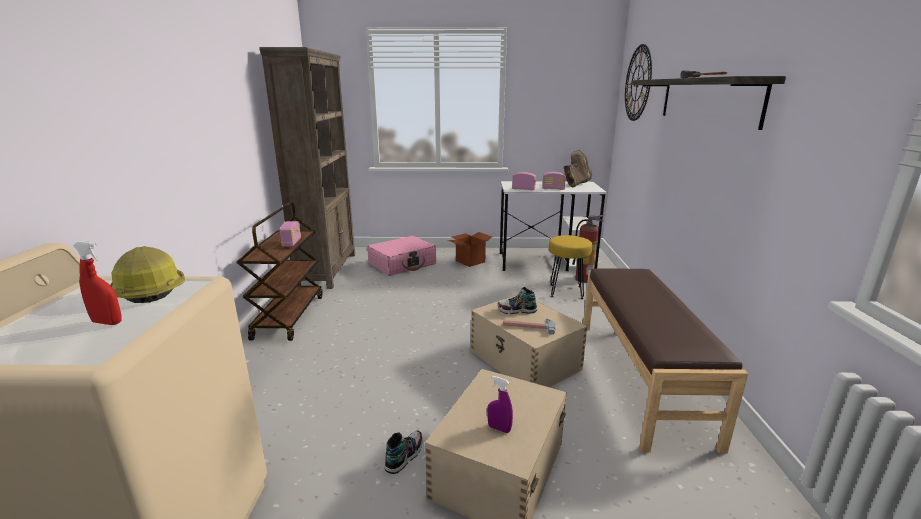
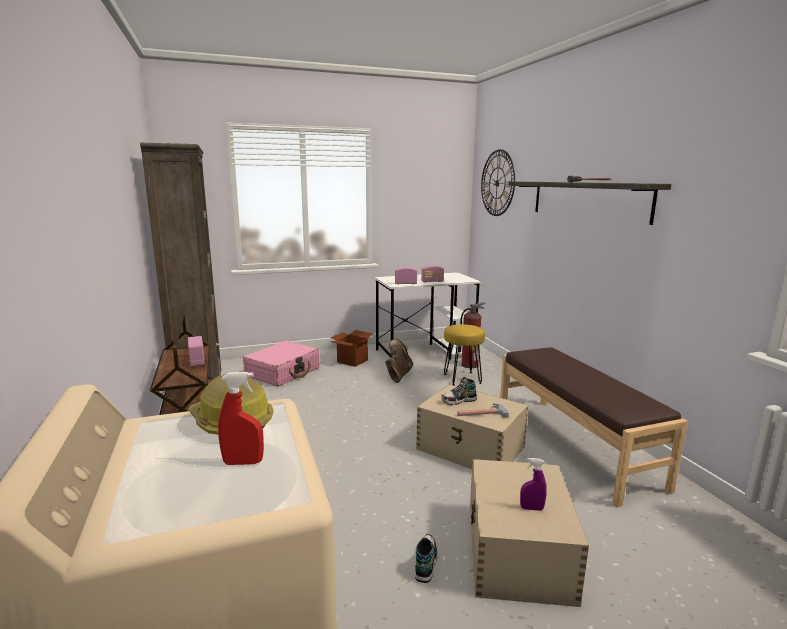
camera: 20 degrees left, 5 degrees down
brown boot [564,150,592,187] -> brown boot moved to [385,338,413,383]

